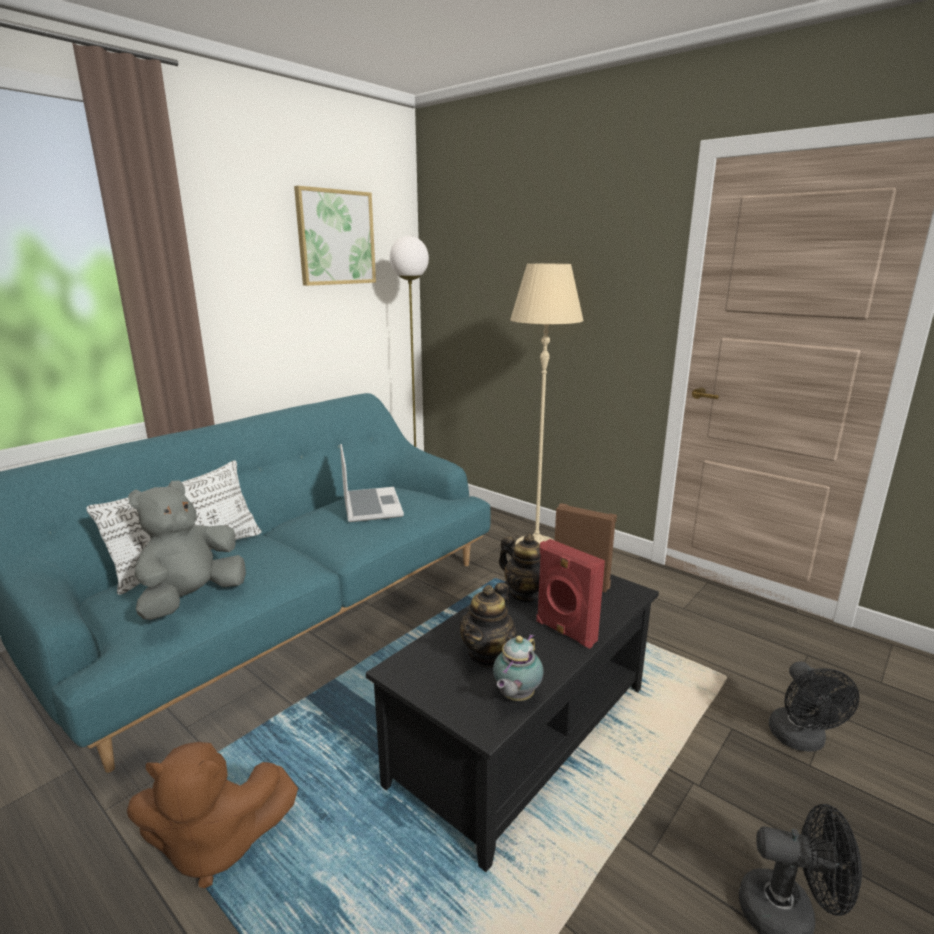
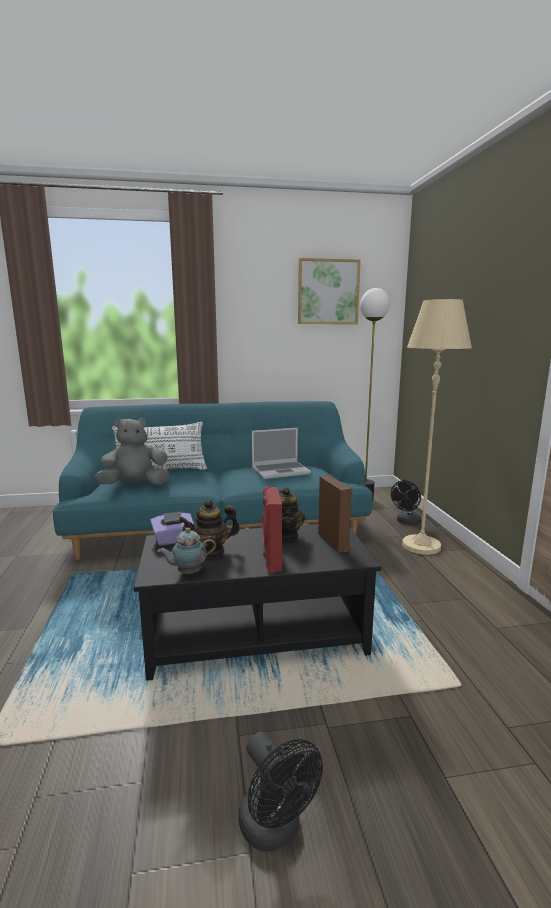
camera: 40 degrees right, 5 degrees down
brown plush toy [127,742,298,888] -> none
laptop [340,444,404,522] -> laptop turned 45 degrees clockwise [252,428,311,479]
black fan [769,661,859,752] -> black fan moved to [391,480,421,525]
none -> purple tissue box [150,511,194,546]

